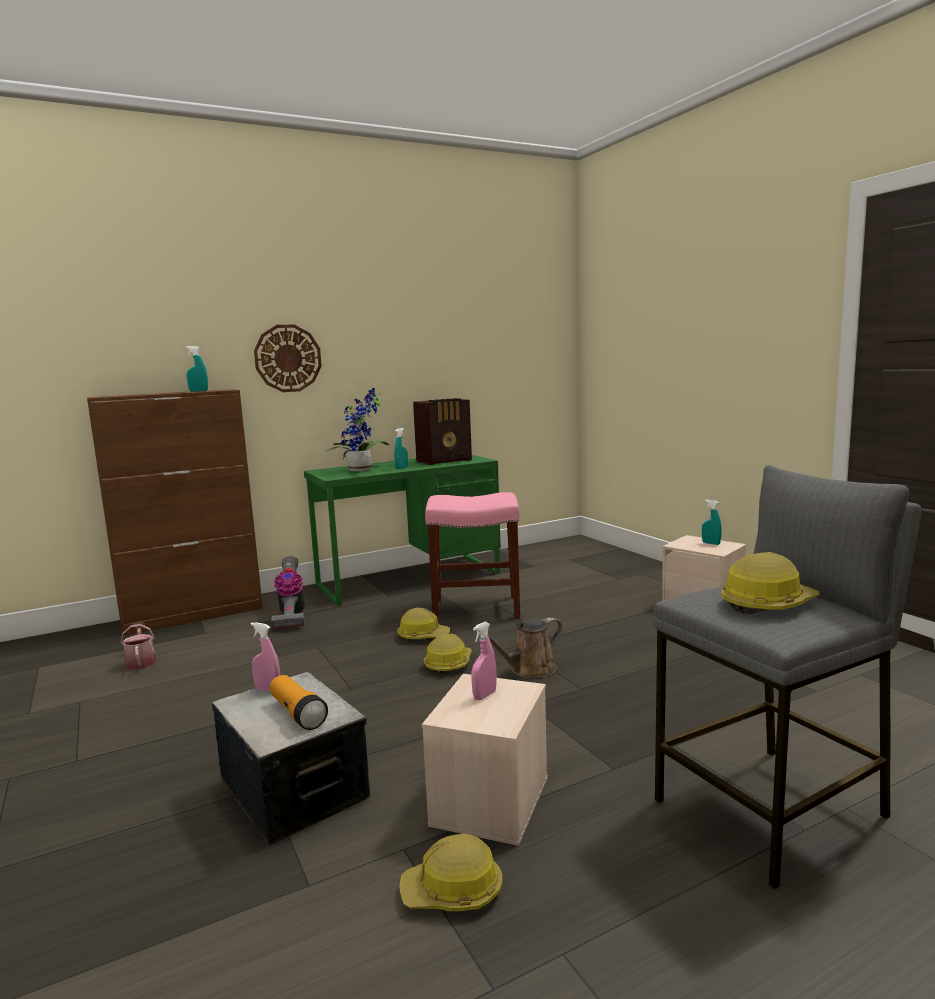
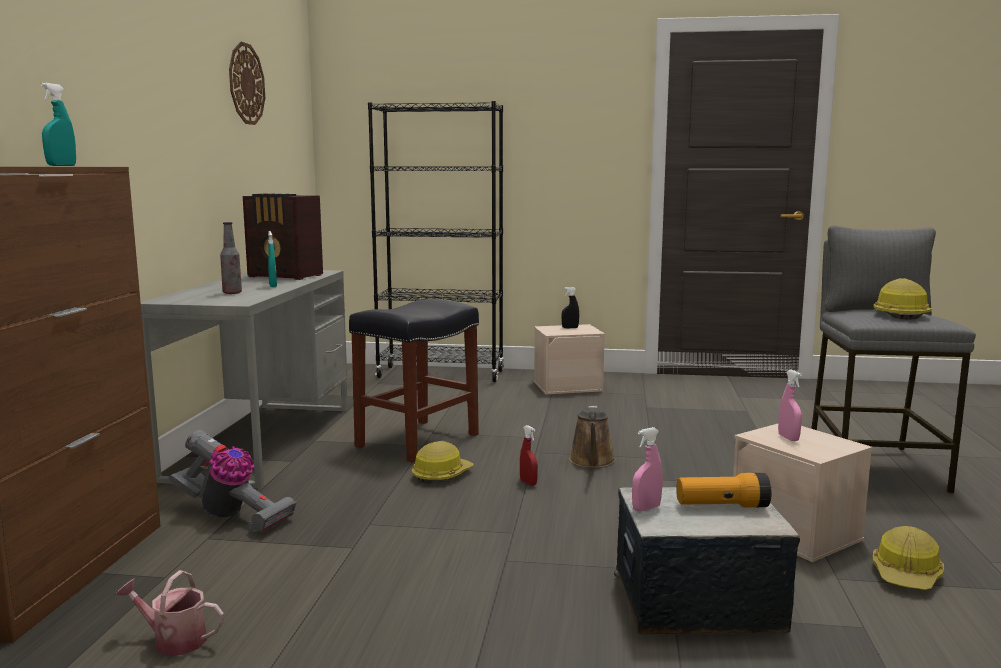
camera: 55 degrees left, 0 degrees up
wall clock [254,325,322,392] -> wall clock moved to [229,42,265,125]
green desk [304,455,501,606] -> grey desk [141,270,348,489]
potted plant [327,388,390,471] -> bottle [220,222,242,294]
radio [413,398,472,465] -> radio turned 105 degrees clockwise [243,193,323,280]
hard hat [424,633,472,675] -> red spray bottle [520,425,538,486]
pink stool [425,492,520,620] -> black stool [349,299,479,463]
turquoise spray bottle [702,500,722,545] -> black spray bottle [562,287,579,328]
none -> black bookcase [368,101,504,382]

